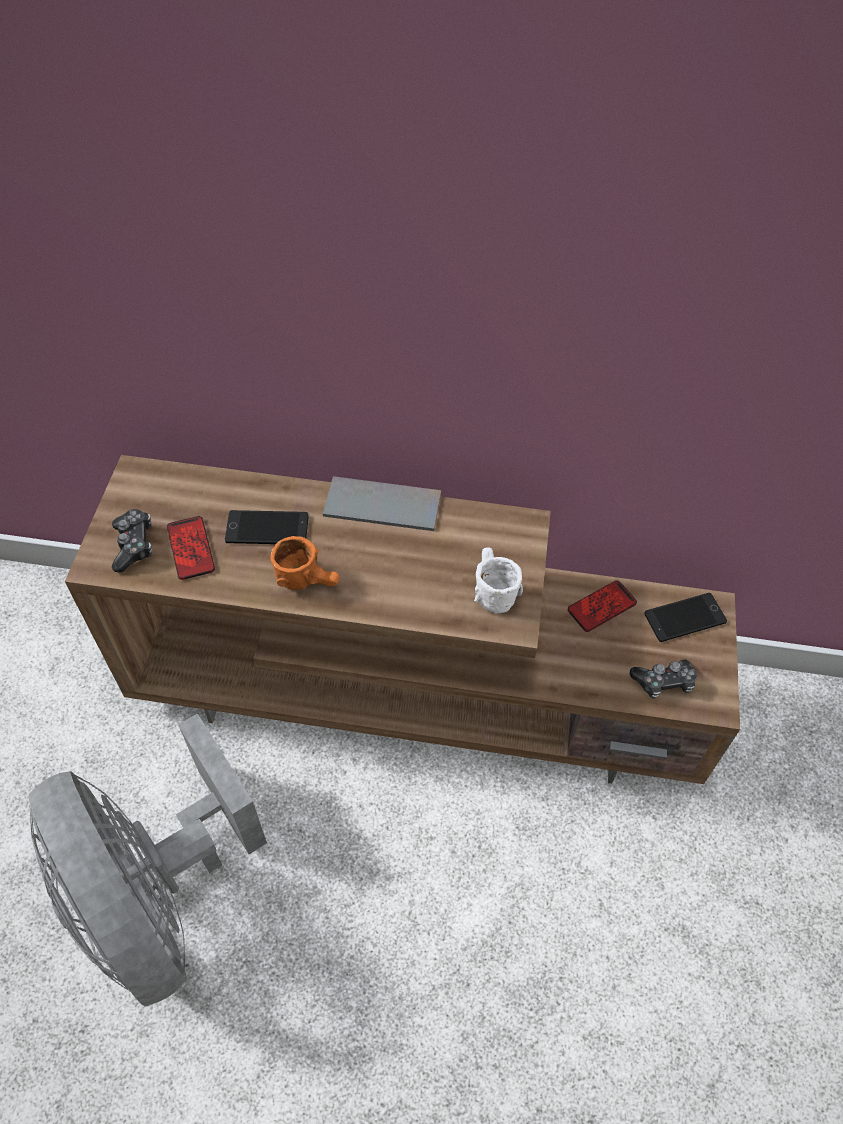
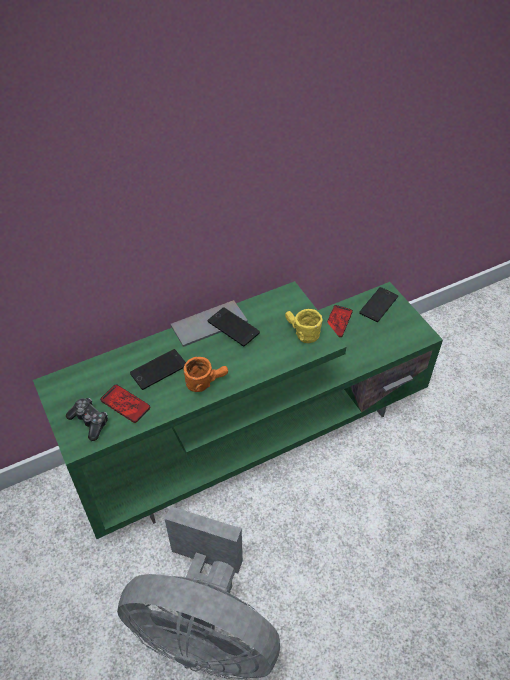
camera: 35 degrees left, 5 degrees down
brown tv stand [65,455,740,784] -> green tv stand [33,281,443,539]
white mug [474,547,523,613] -> yellow mug [285,309,323,343]
game controller [630,659,697,699] -> none
none -> phone [208,307,260,346]

